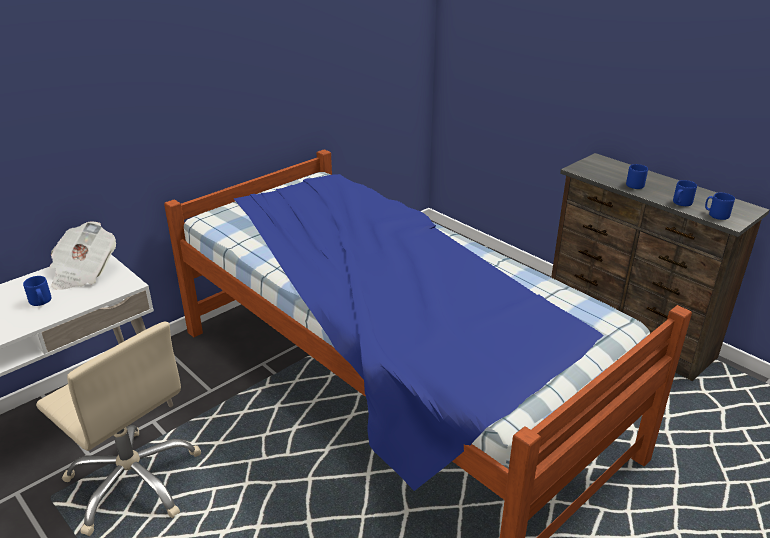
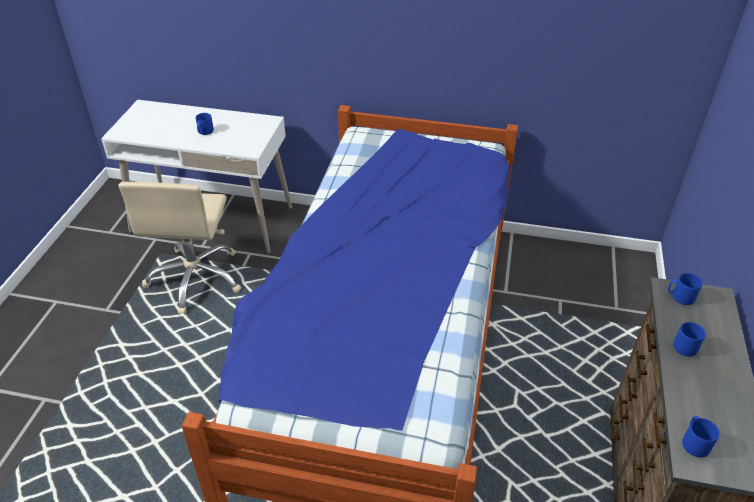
camera: 55 degrees right, 10 degrees up
newspaper [50,221,116,290] -> none
blue mug [673,180,697,206] -> blue mug moved to [668,273,702,305]

